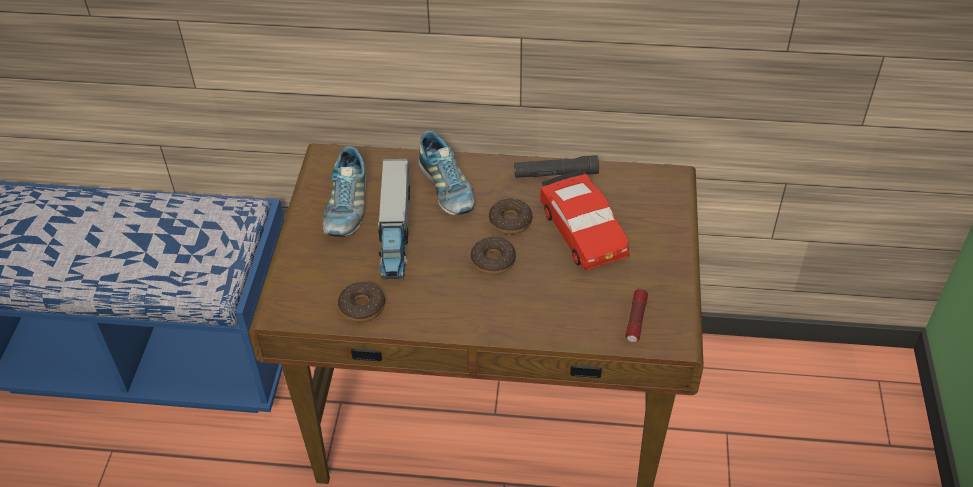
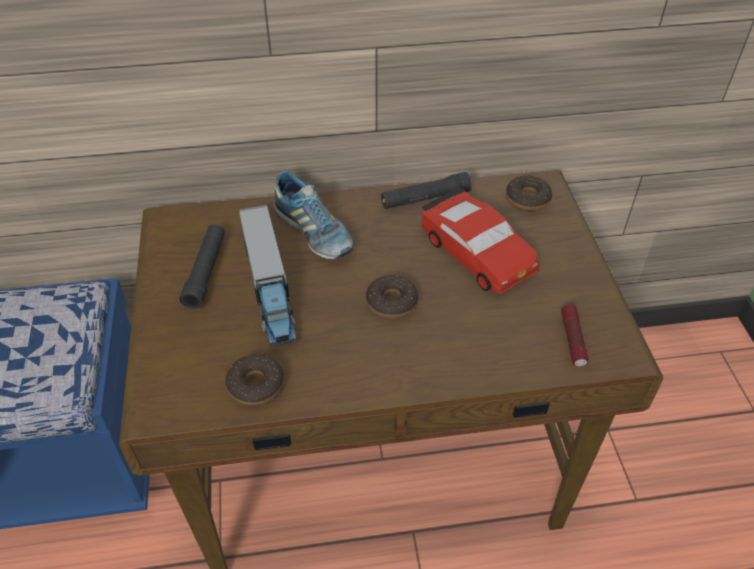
camera: 15 degrees left, 0 degrees up
shoe [323,146,367,237] -> black flashlight [179,224,225,309]
donut [489,199,532,235] -> donut moved to [506,176,552,211]

